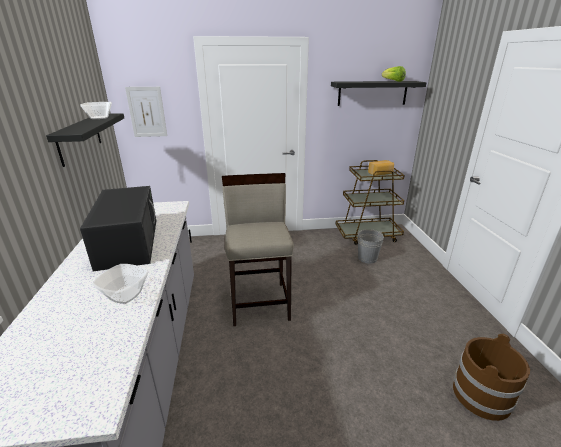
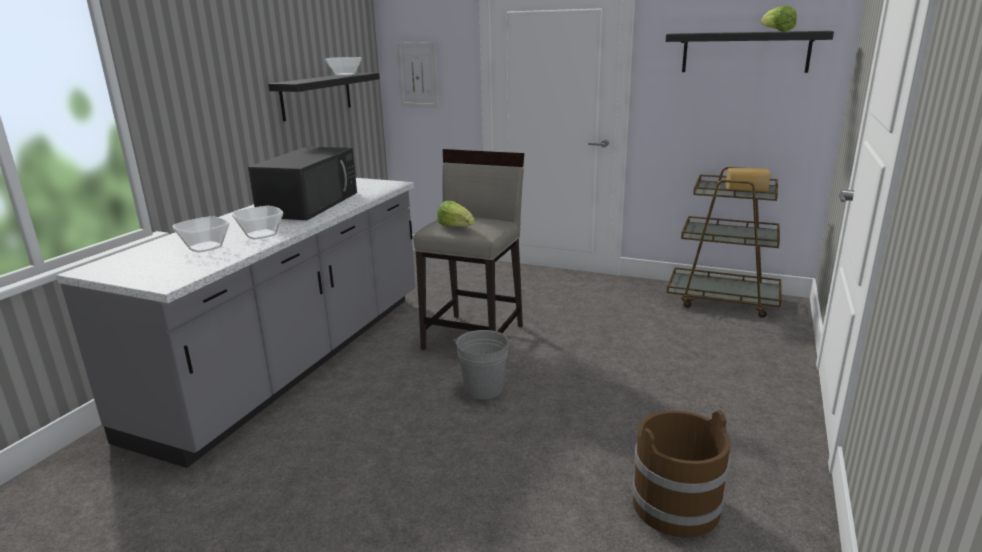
camera: 30 degrees right, 5 degrees down
grey bucket [358,229,384,264] -> grey bucket moved to [453,330,512,400]
none -> bowl [173,216,229,252]
none -> lettuce [437,201,475,227]

